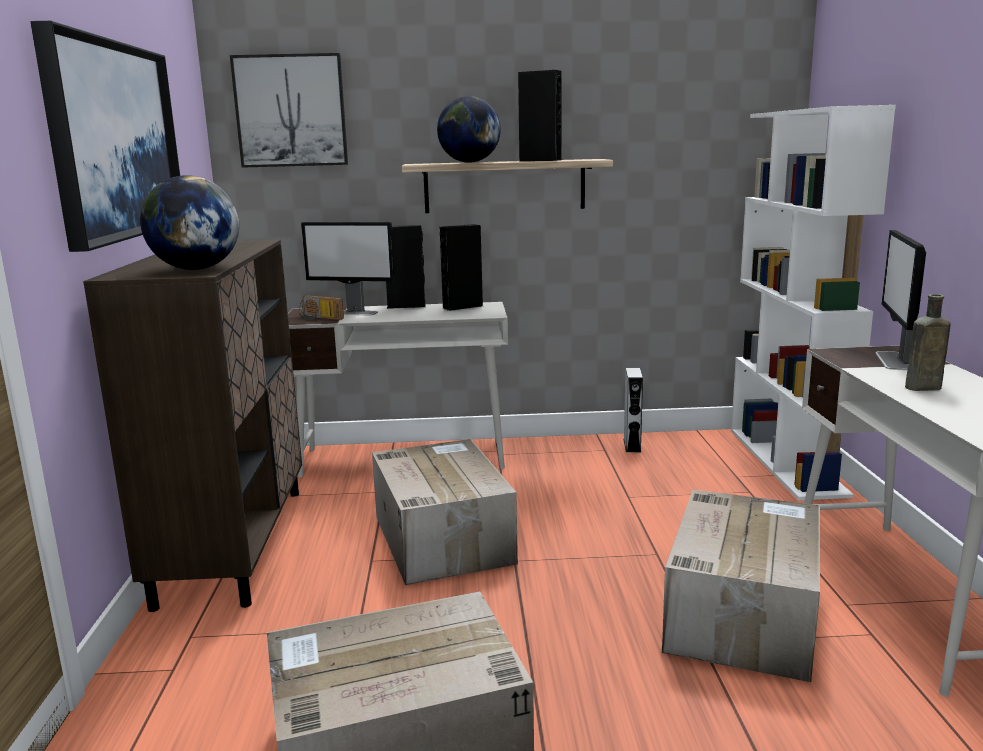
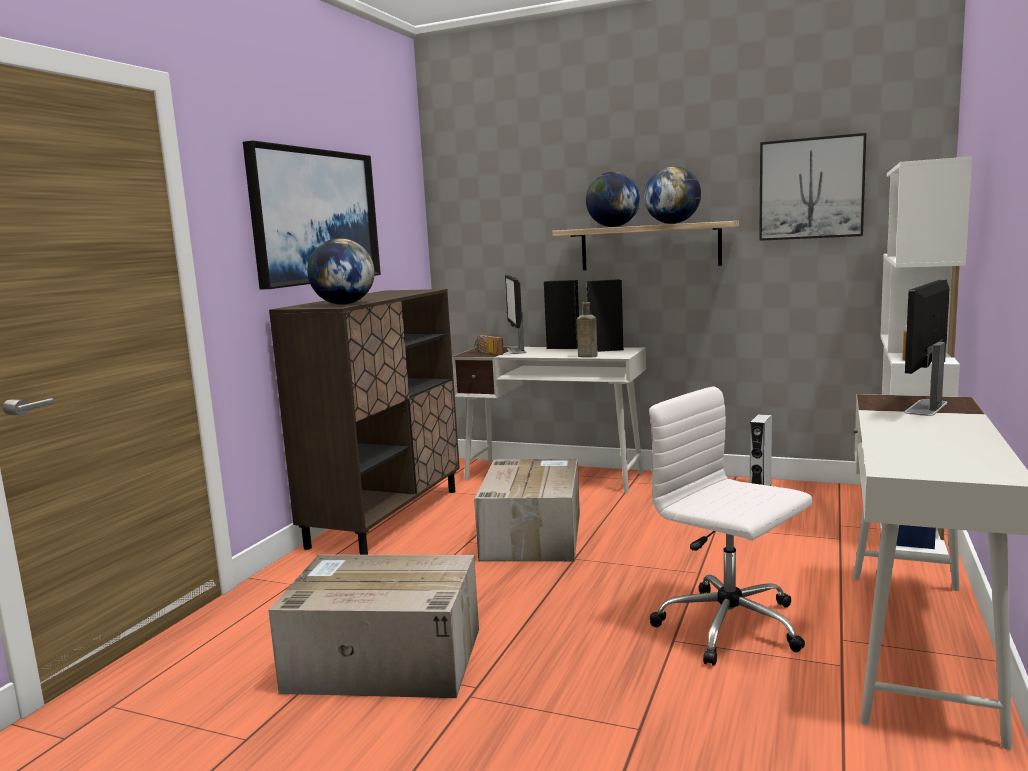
camera: 25 degrees right, 5 degrees down
picture [230,53,348,168] -> picture moved to [759,133,866,241]
monitor [301,222,395,315] -> monitor turned 45 degrees clockwise [505,275,527,354]
black speaker [518,70,562,161] -> globe [644,166,701,224]
cardboard box [662,490,820,682] -> white office chair [649,386,813,666]
brown bottle [905,294,951,391] -> brown bottle moved to [577,302,598,358]

